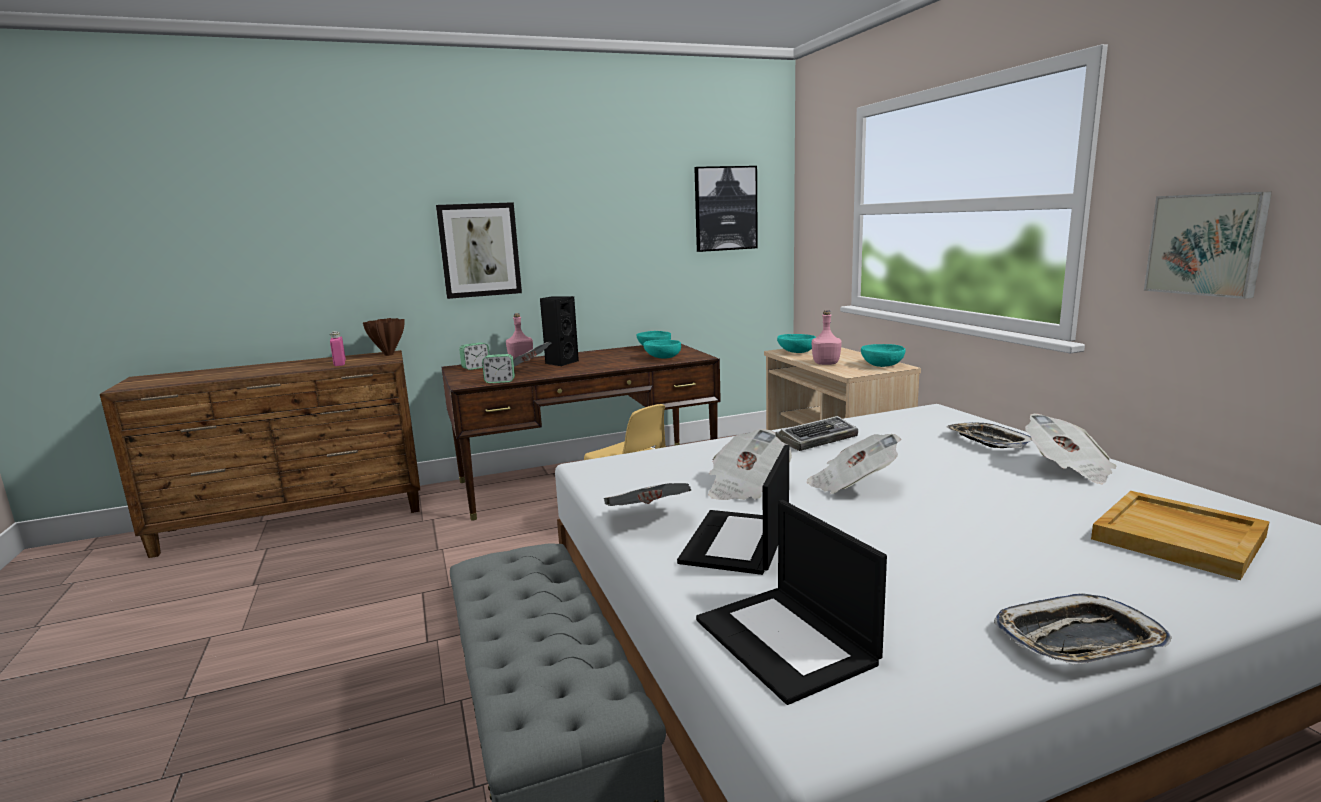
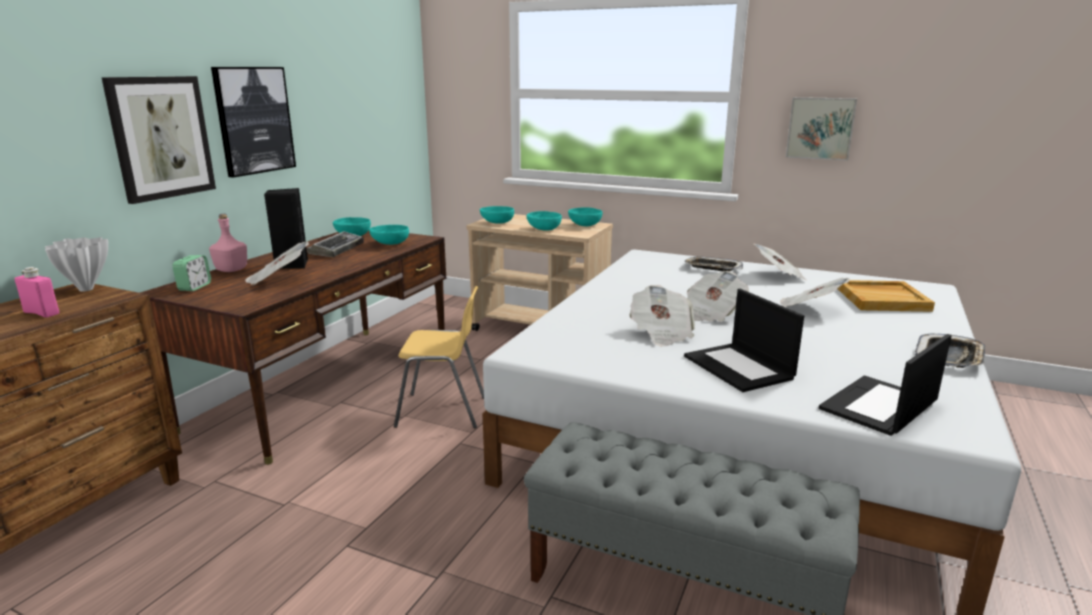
camera: 45 degrees left, 5 degrees up
brown vase [363,318,405,356] -> white vase [45,237,108,292]
alarm clock [482,354,515,383] -> none
newspaper [604,483,691,506] -> newspaper moved to [780,277,850,307]
picture [694,166,758,252] -> picture moved to [211,67,296,178]
laptop [696,500,887,705] -> laptop turned 120 degrees clockwise [819,334,951,436]
keyboard [775,416,858,451] -> keyboard moved to [307,231,364,257]
pink bottle [812,310,841,365] -> turquoise bowl [527,211,562,231]

